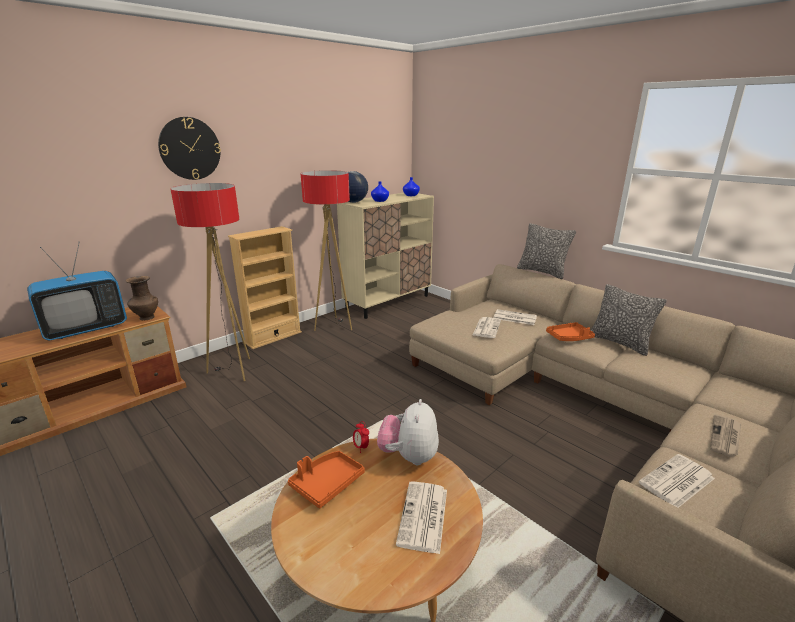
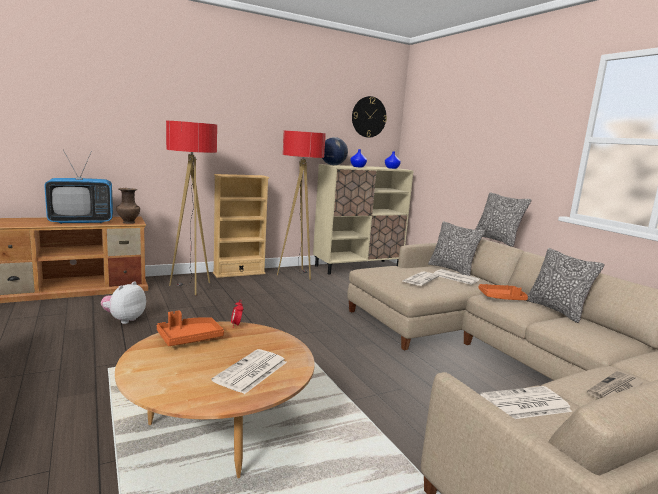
camera: 15 degrees right, 10 degrees down
wall clock [158,117,221,180] -> wall clock moved to [352,96,387,138]
plush toy [377,399,439,465] -> plush toy moved to [101,281,146,324]
none -> pillow [428,221,485,276]

